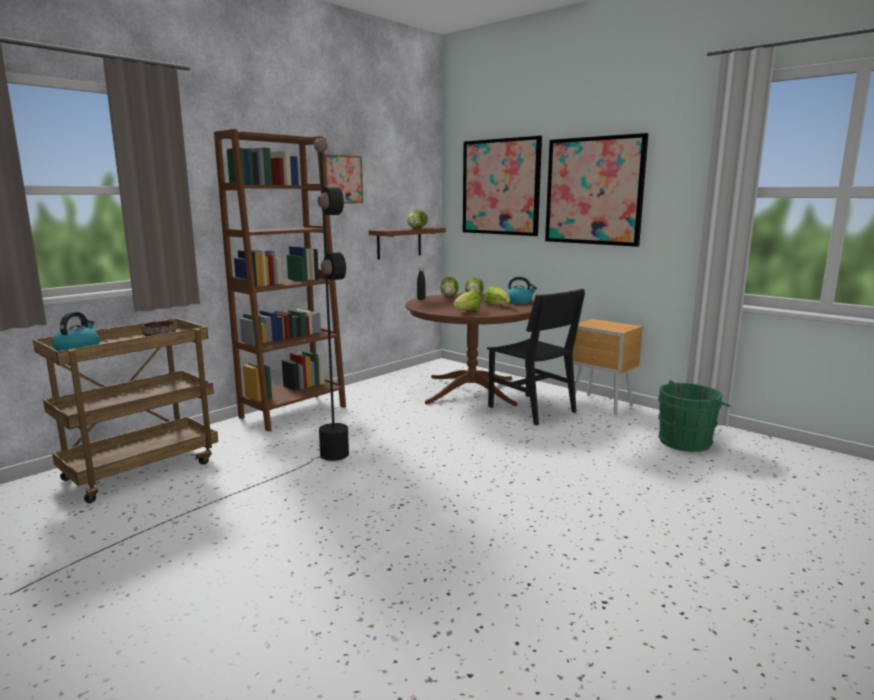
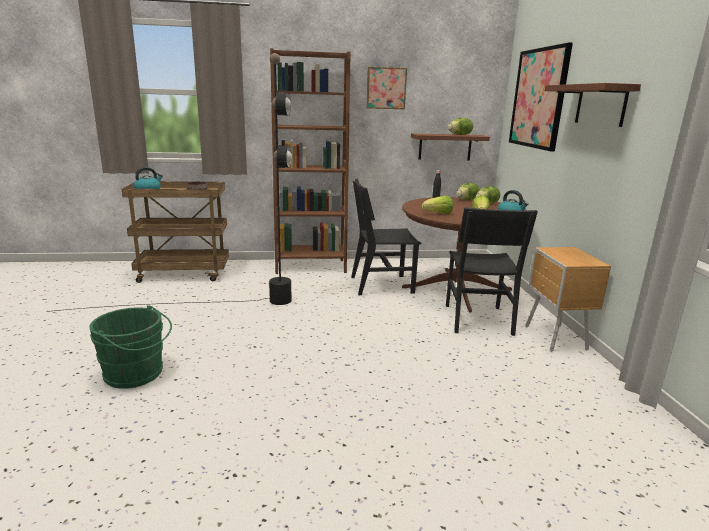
camera: 40 degrees right, 5 degrees up
picture [545,133,648,247] -> shelf [545,83,641,127]
green bucket [658,380,730,452] -> green bucket moved to [89,305,172,389]
none -> black chair [351,179,421,295]

